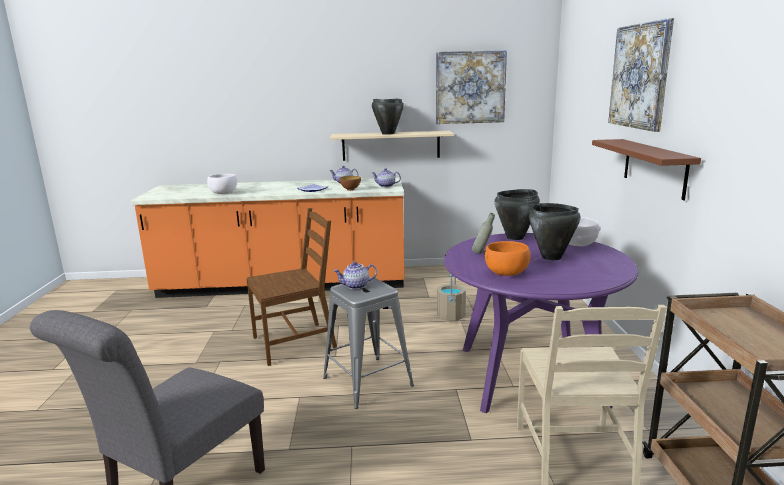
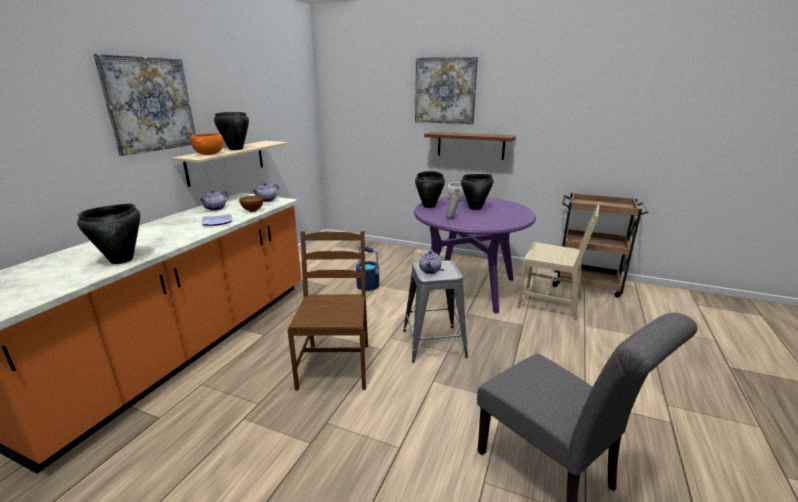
camera: 65 degrees left, 5 degrees up
white bowl [207,174,237,194] -> black cooking pot [77,204,140,264]
picture [436,50,507,124] -> picture moved to [93,54,195,156]
beige bucket [437,273,466,321] -> blue bucket [356,245,379,291]
orange bowl [485,241,531,276] -> orange bowl moved to [190,133,223,155]

